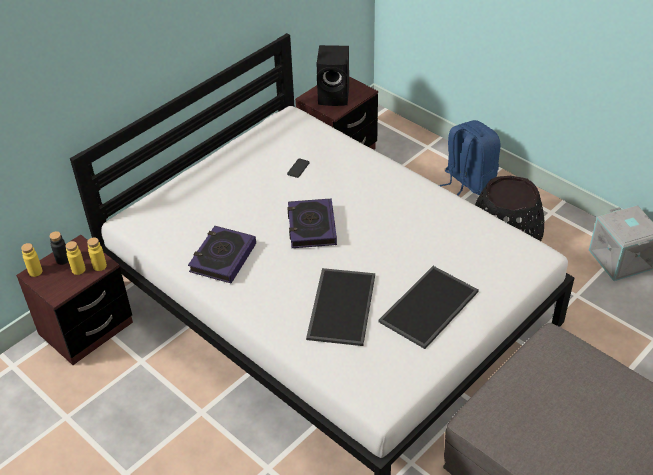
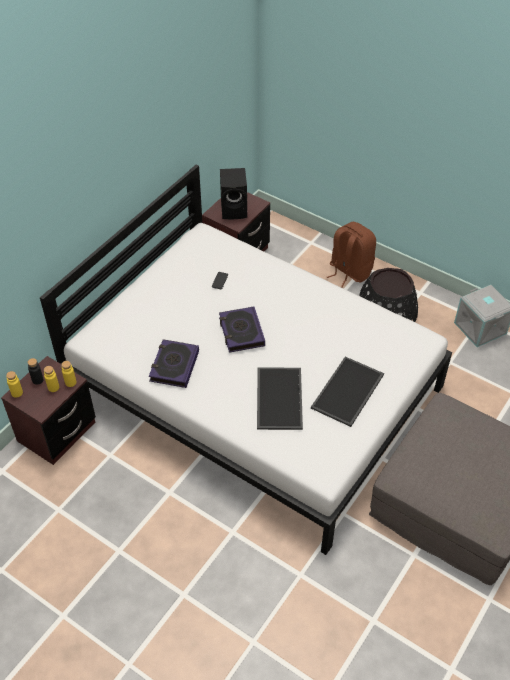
camera: 10 degrees left, 5 degrees up
blue backpack [439,120,501,196] -> brown backpack [327,222,376,288]

